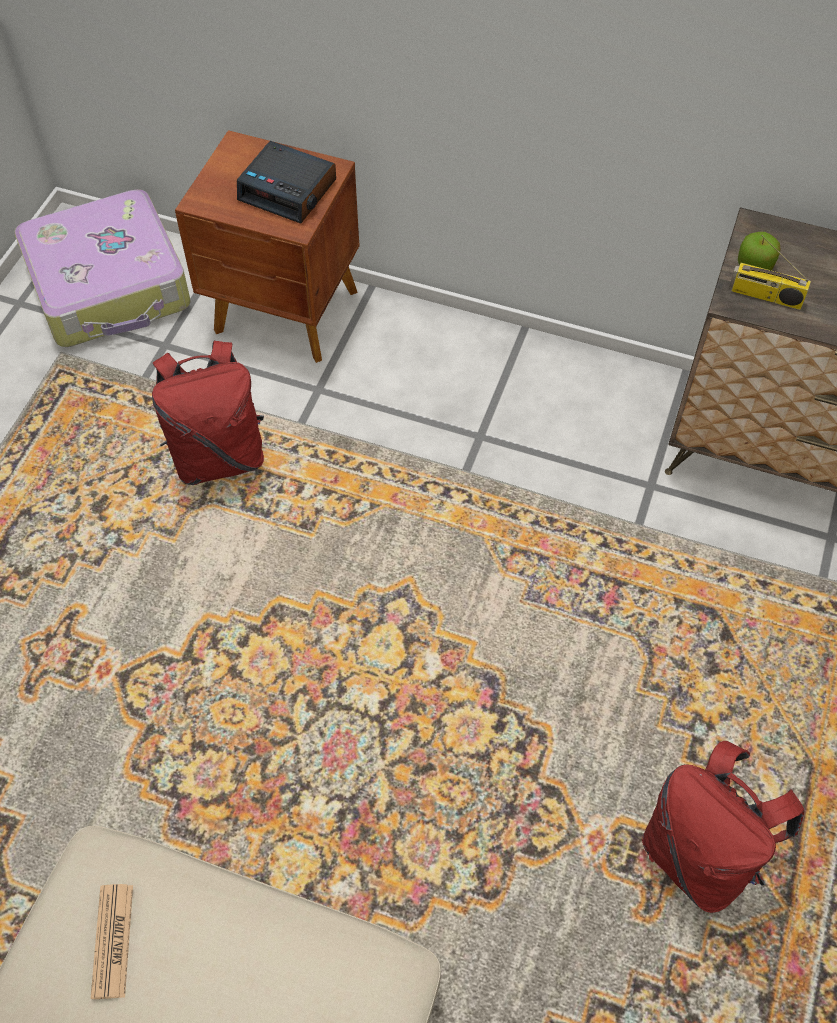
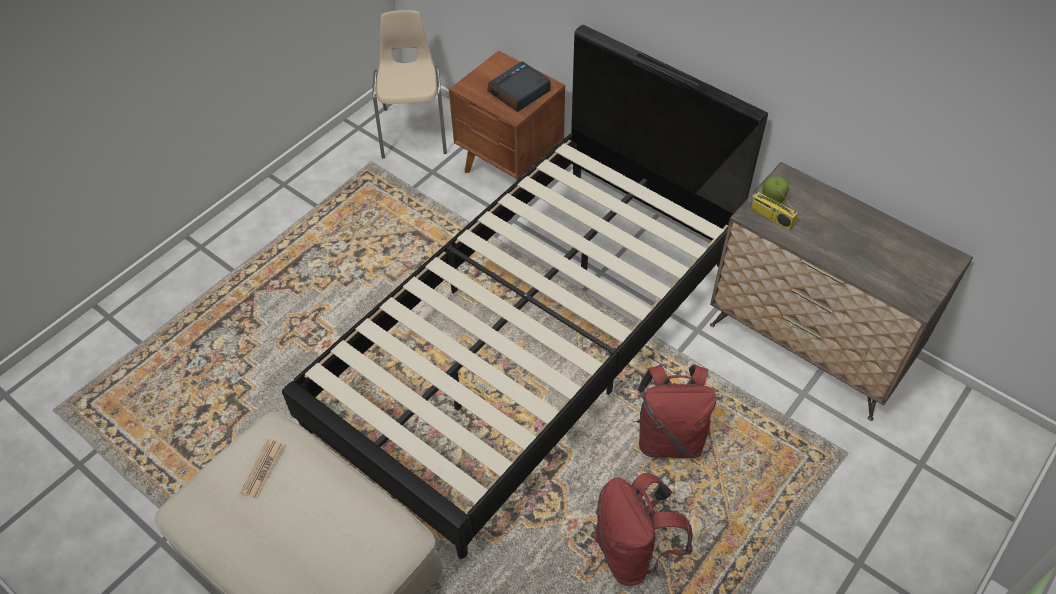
camera: 20 degrees right, 5 degrees down
suitcase [15,189,191,347] -> beige chair [372,10,447,158]
red backpack [152,341,264,485] -> red backpack moved to [633,364,716,458]
alarm clock [237,141,336,223] -> alarm clock turned 90 degrees clockwise [487,61,551,112]
none -> black bed [282,25,768,559]

